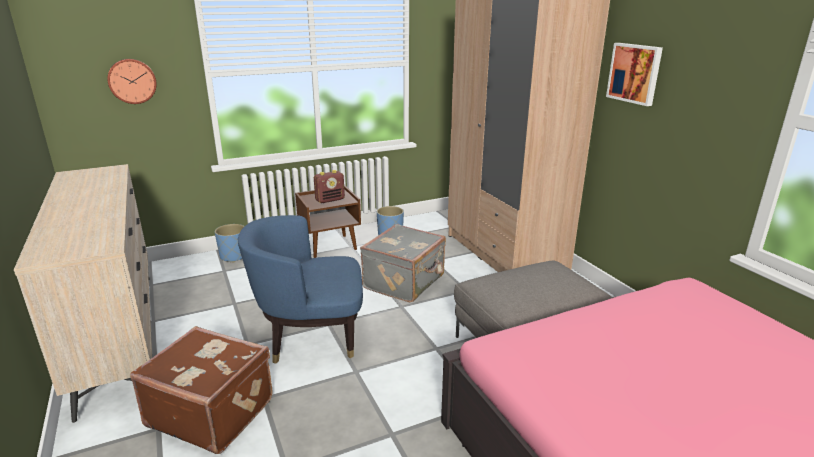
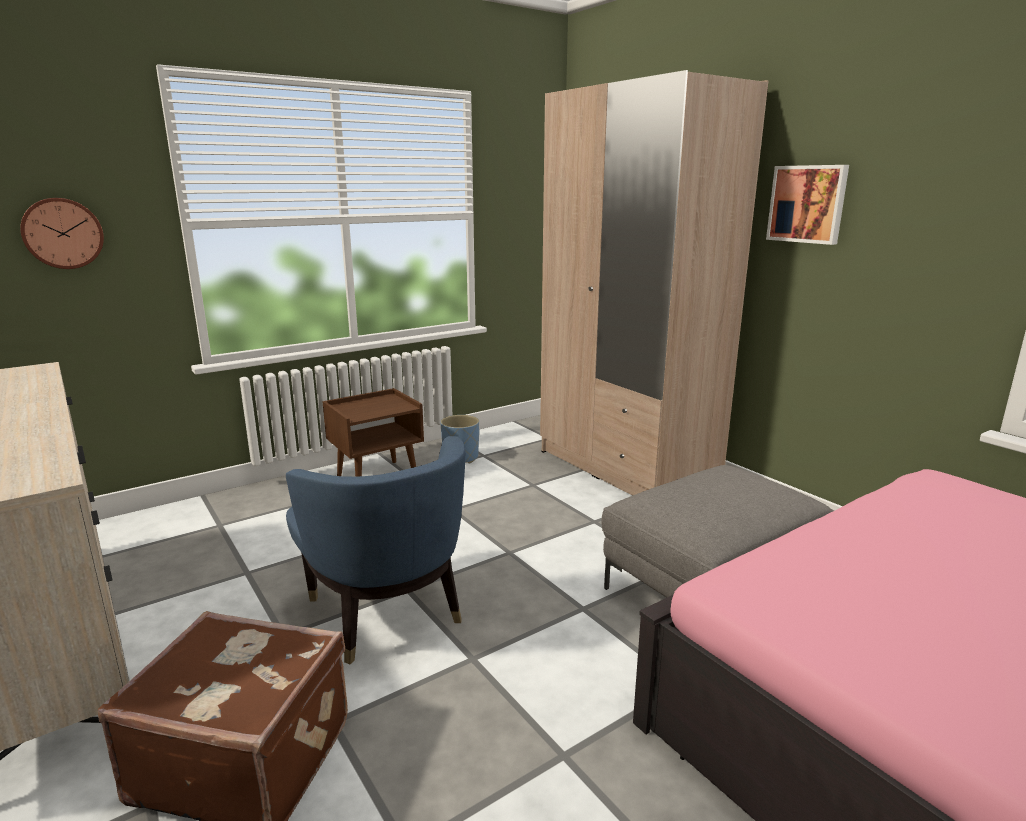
camera: 10 degrees left, 5 degrees down
blue planter [215,224,245,263] -> none
blue armchair [238,215,363,364] -> blue armchair turned 105 degrees counterclockwise [286,436,466,664]
radio [314,170,345,203] -> none
grey suitcase [360,224,446,302] -> none

